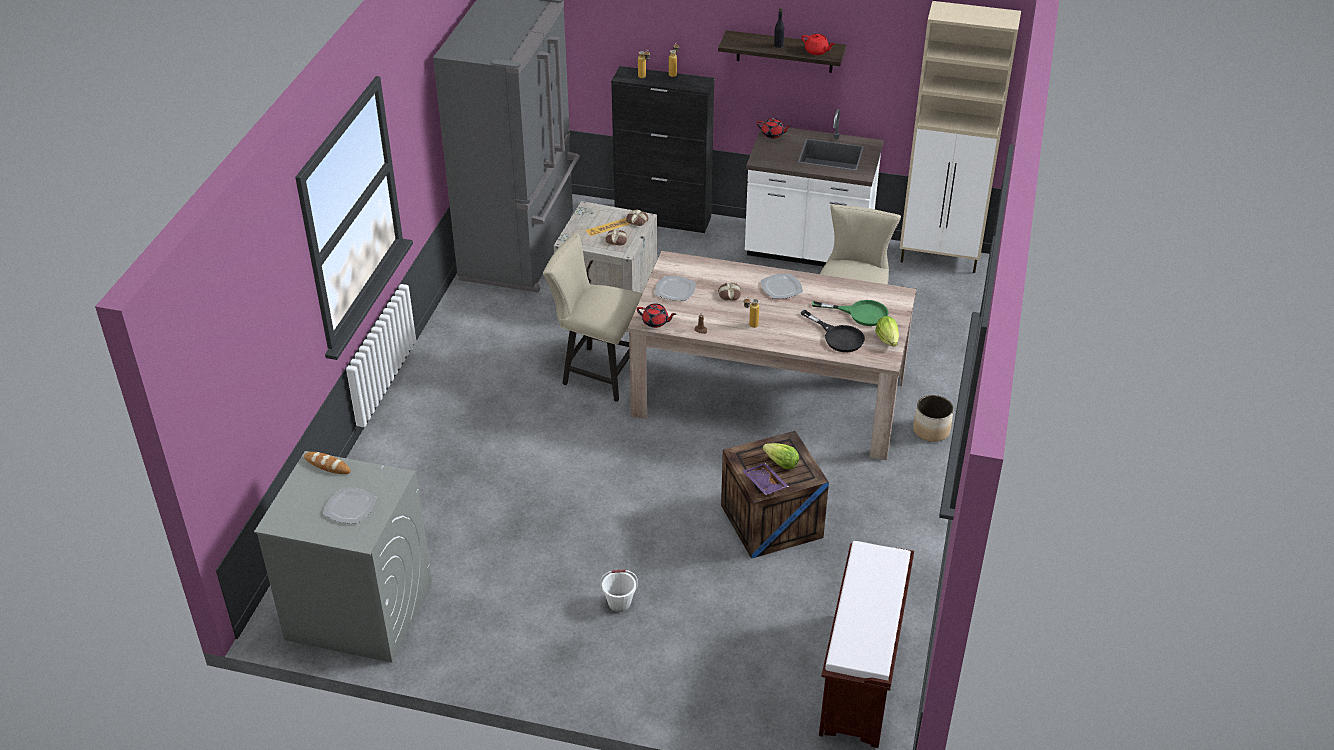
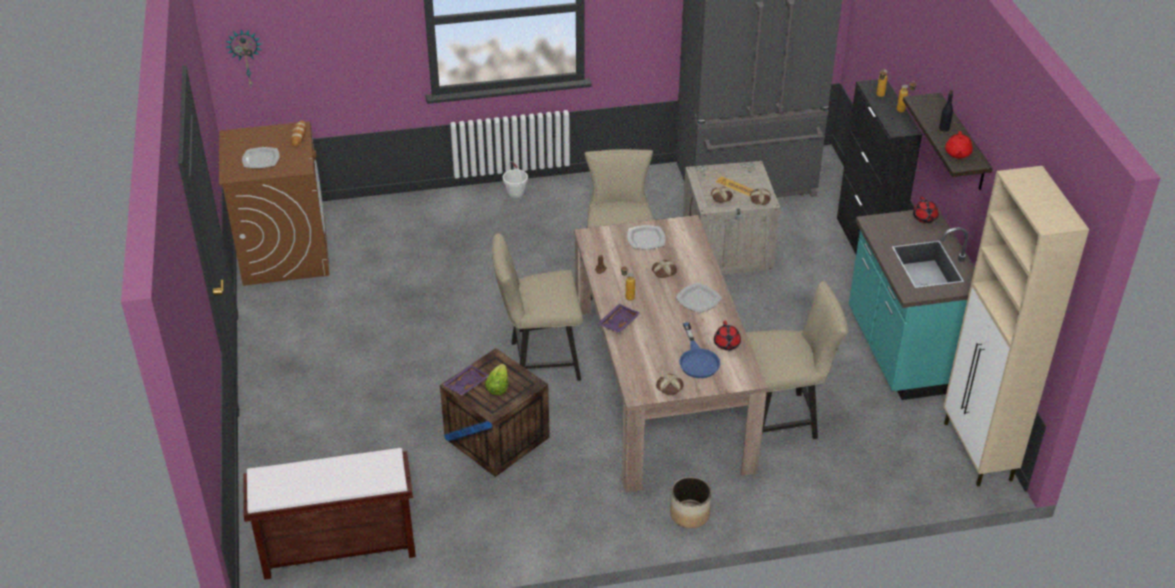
camera: 65 degrees right, 0 degrees up
grey washing machine [254,451,432,663] -> brown washing machine [219,121,329,286]
white bucket [600,570,638,612] -> white bucket moved to [503,161,528,199]
red teapot [637,303,676,328] -> red teapot moved to [714,321,741,351]
white counter [745,109,884,267] -> turquoise counter [849,207,975,400]
black frying pan [801,310,865,352] -> none
green frying pan [812,300,888,326] -> blue frying pan [679,323,720,378]
lettuce [875,316,899,347] -> bread [656,374,684,395]
none -> wall clock [225,30,262,86]
none -> beige chair [492,233,583,381]
none -> purple tray [597,304,640,333]

